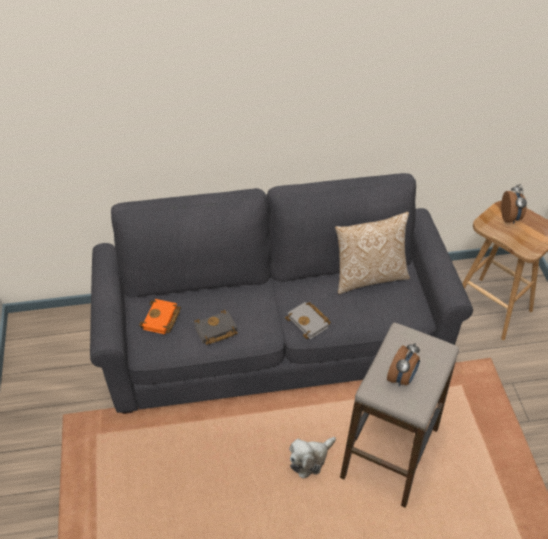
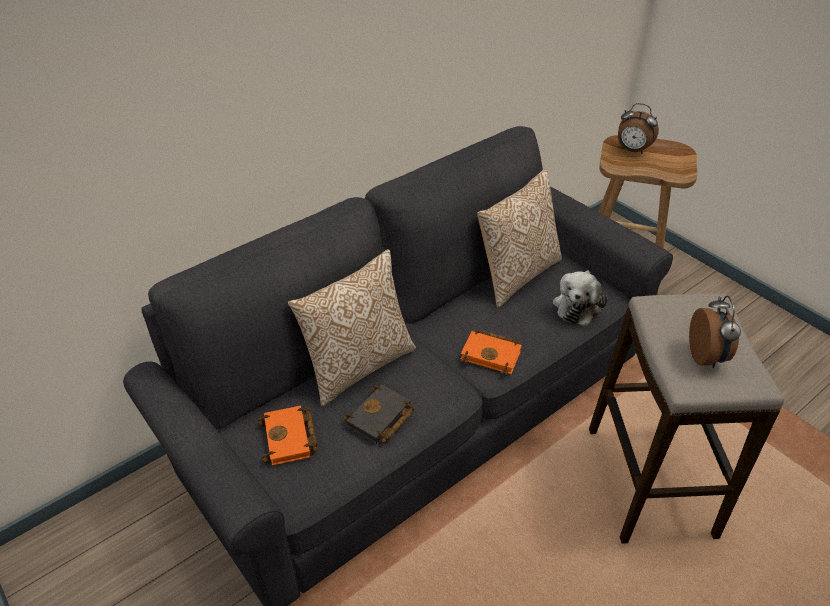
camera: 30 degrees left, 5 degrees down
grey book [285,302,331,339] -> orange book [460,329,522,376]
plush toy [289,437,336,479] -> plush toy moved to [553,270,608,326]
alarm clock [501,184,527,224] -> alarm clock turned 150 degrees clockwise [618,103,659,154]
none -> pillow [288,249,416,407]

